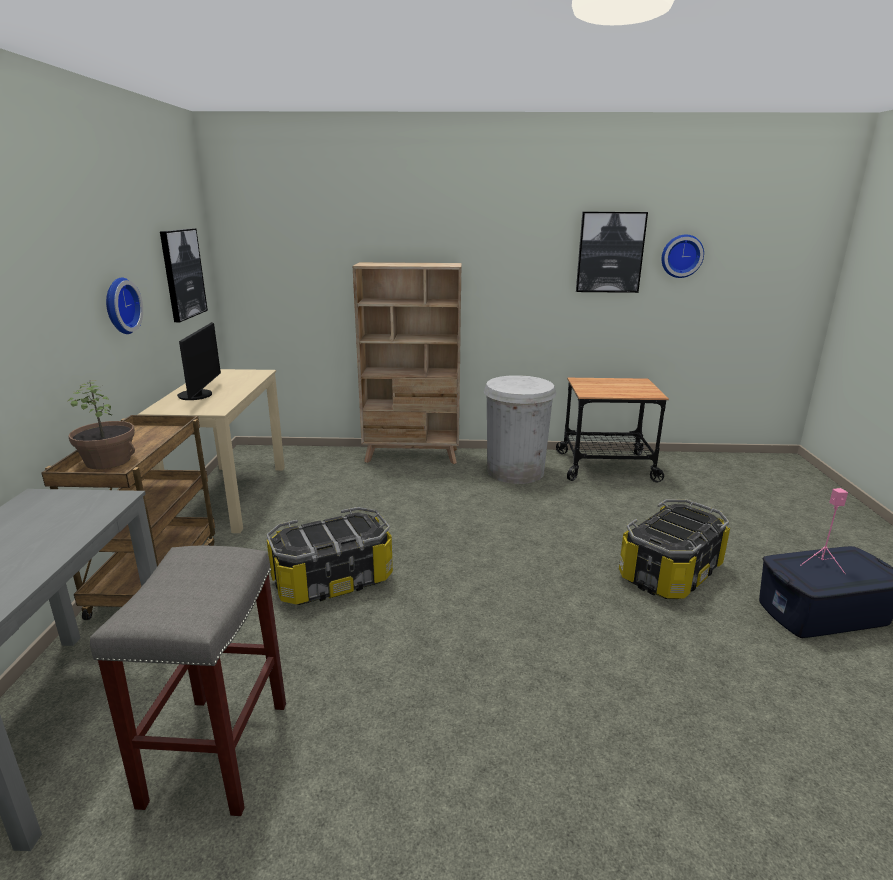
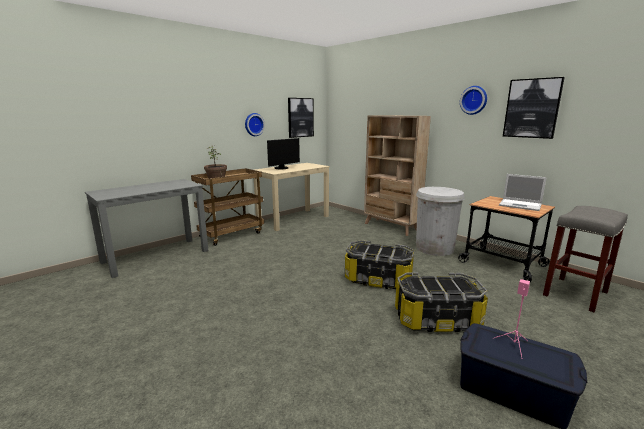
camera: 45 degrees right, 5 degrees down
grey stool [90,546,286,816] -> grey stool moved to [543,206,628,312]
storage box [266,507,393,605] -> storage box moved to [345,240,414,289]
wall clock [661,234,704,278] -> wall clock moved to [460,86,487,115]
none -> laptop [499,174,547,211]

